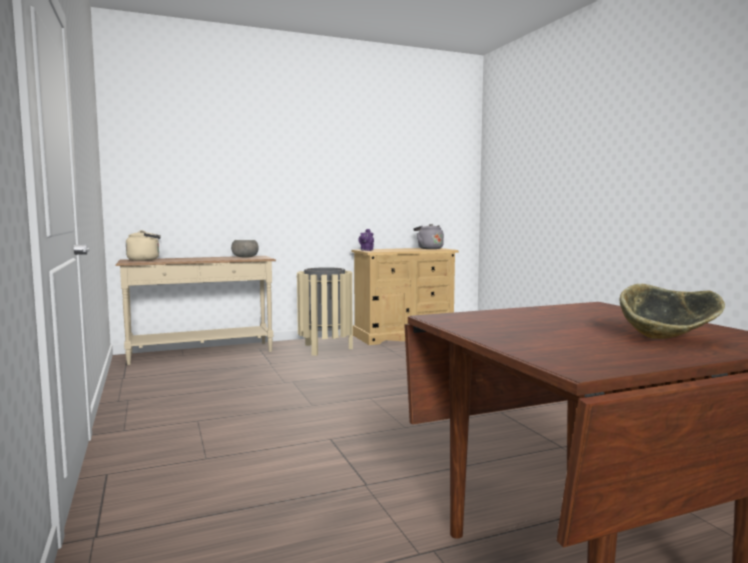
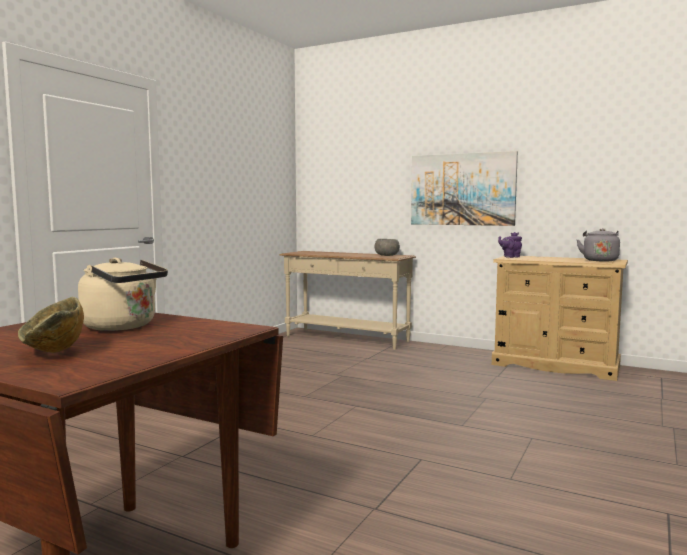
camera: 50 degrees right, 0 degrees up
beige kettle [126,230,161,261] -> beige kettle moved to [78,258,168,331]
beige trash can [297,267,353,356] -> none
none -> picture [411,151,518,226]

